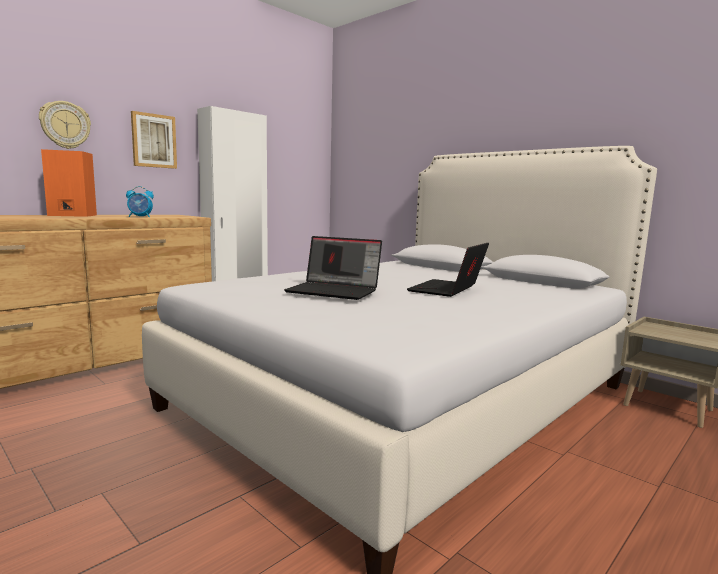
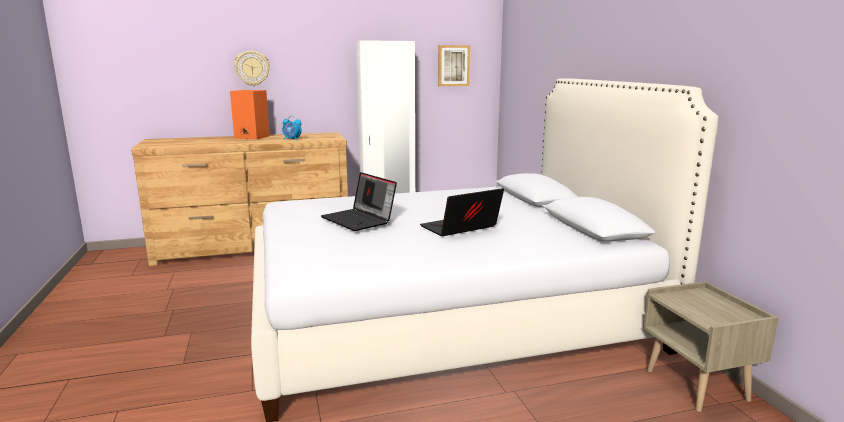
camera: 30 degrees right, 5 degrees up
picture [131,111,177,169] -> picture moved to [438,45,470,86]

